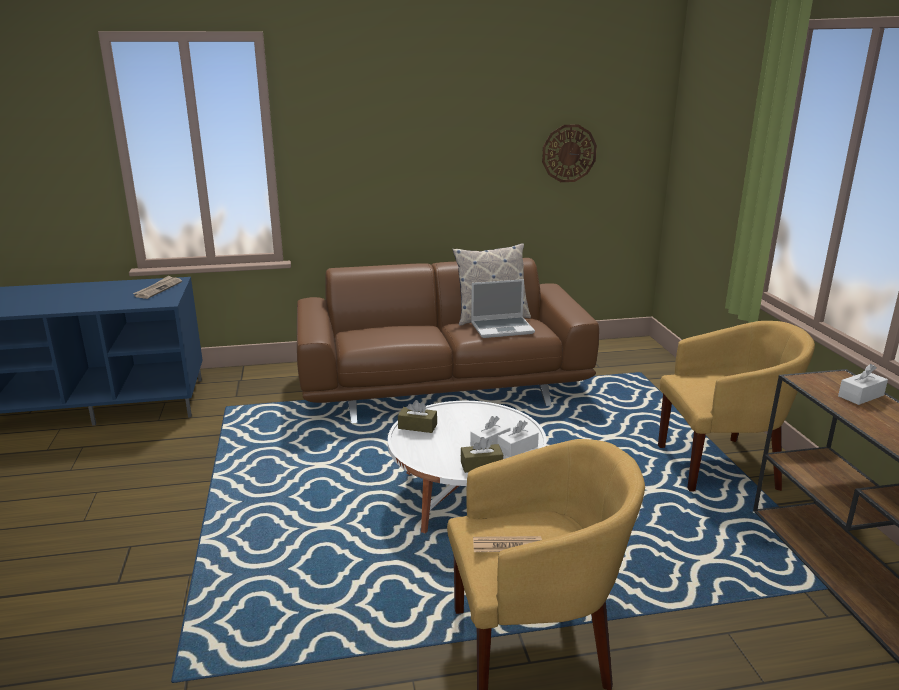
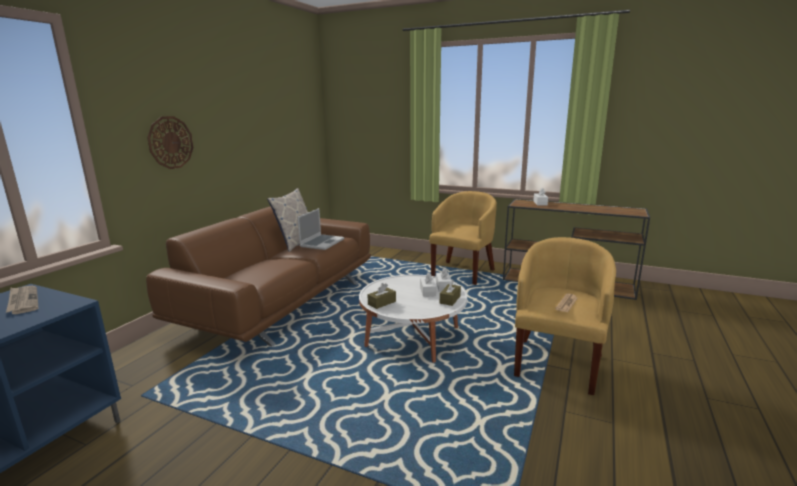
camera: 55 degrees left, 5 degrees down
wall clock [542,124,597,182] -> wall clock moved to [147,116,193,169]

